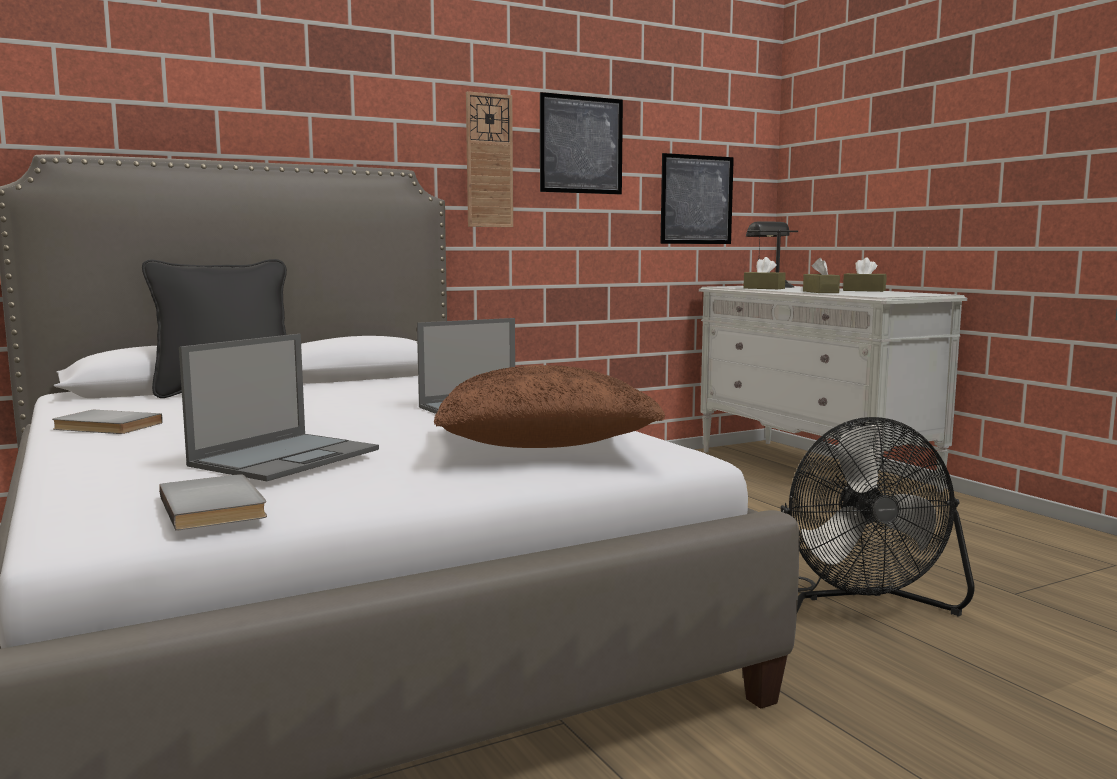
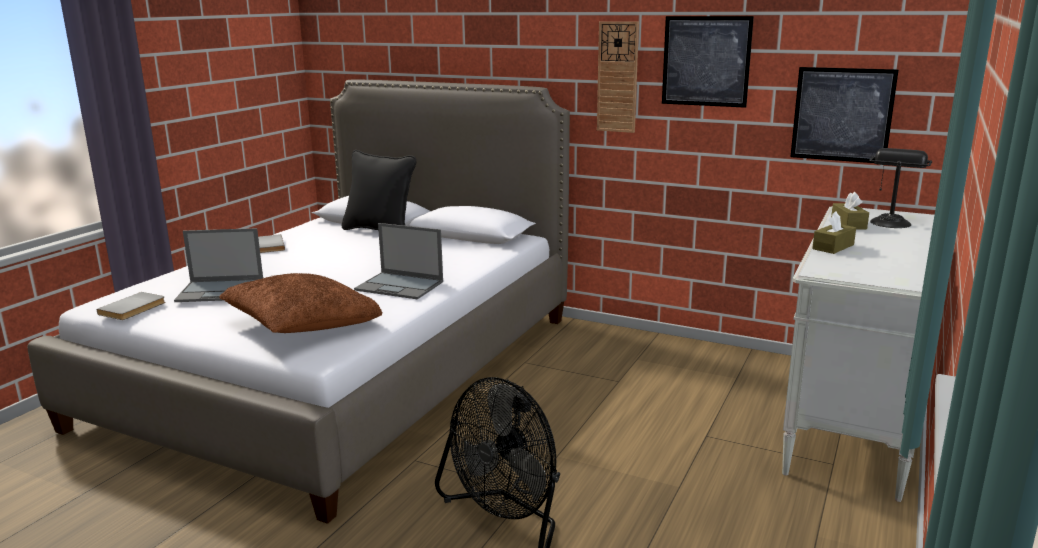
camera: 55 degrees right, 10 degrees up
brown tissue box [843,257,886,292] -> none

